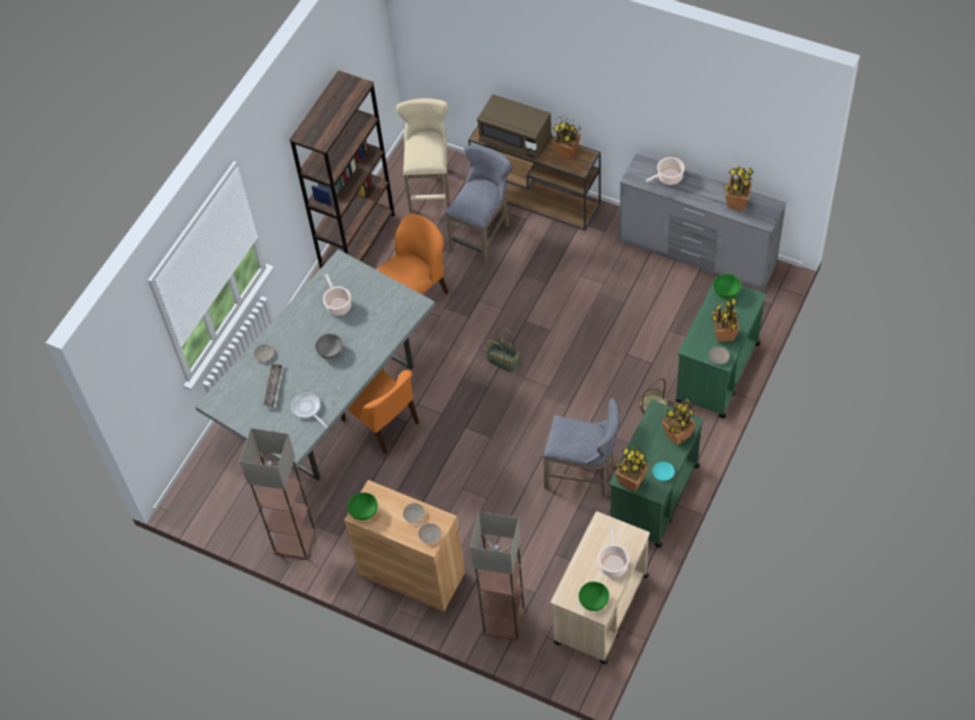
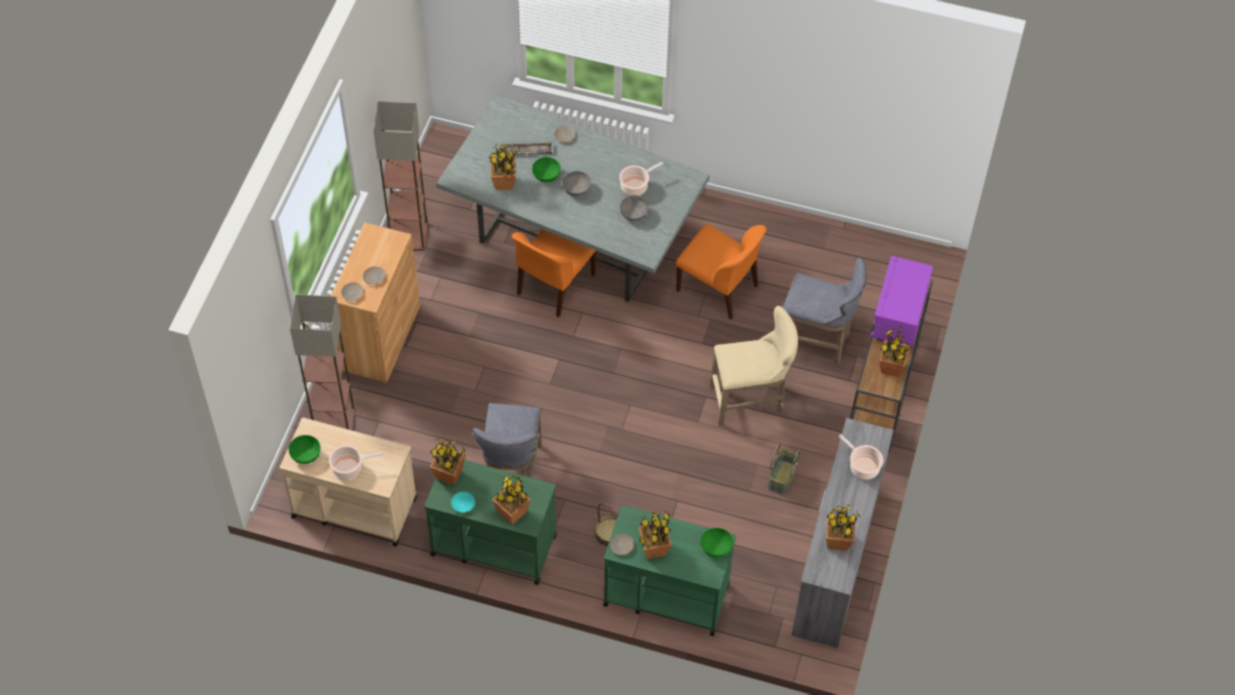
camera: 75 degrees right, 0 degrees up
brown bookcase [289,70,395,269] -> none
frying pan [291,392,328,428] -> potted plant [489,144,518,190]
green bowl [347,492,378,520] -> green bowl moved to [532,157,561,182]
beige stool [396,98,450,212] -> beige stool moved to [710,306,798,426]
brown microwave [477,94,552,160] -> purple microwave [870,256,933,348]
basket [485,327,520,372] -> basket moved to [768,442,800,494]
none -> grey bowl [620,195,649,221]

